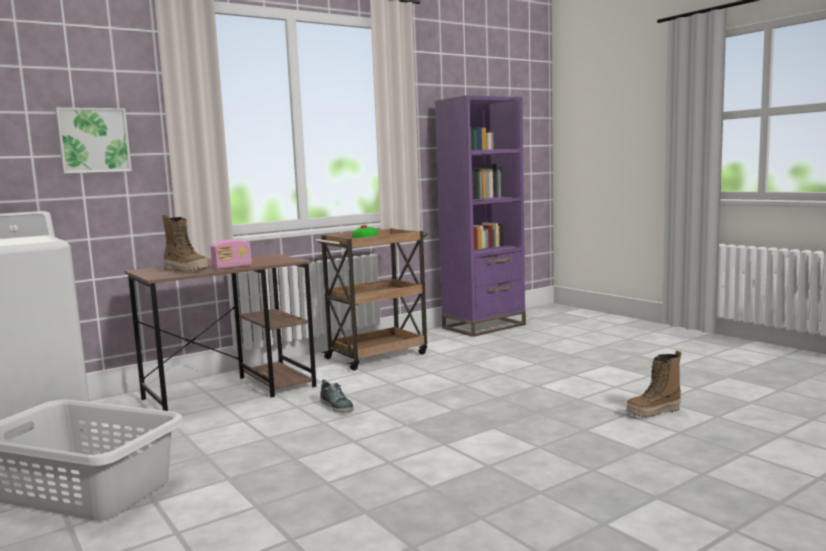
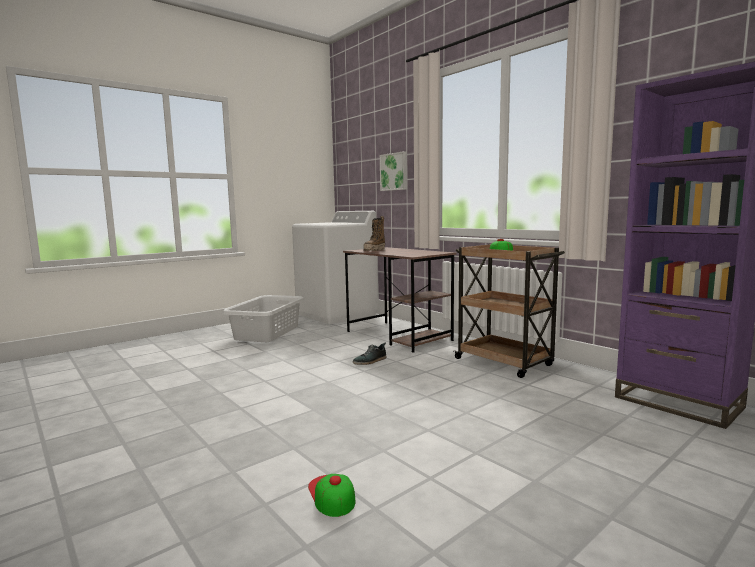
camera: 85 degrees right, 0 degrees up
radio [210,239,252,270] -> none
boot [626,351,681,418] -> cap [308,474,356,517]

